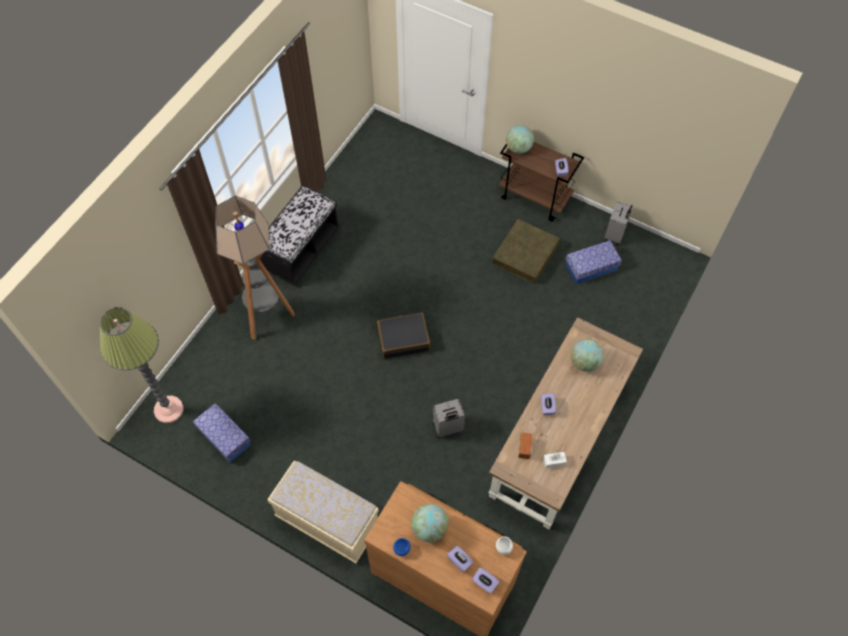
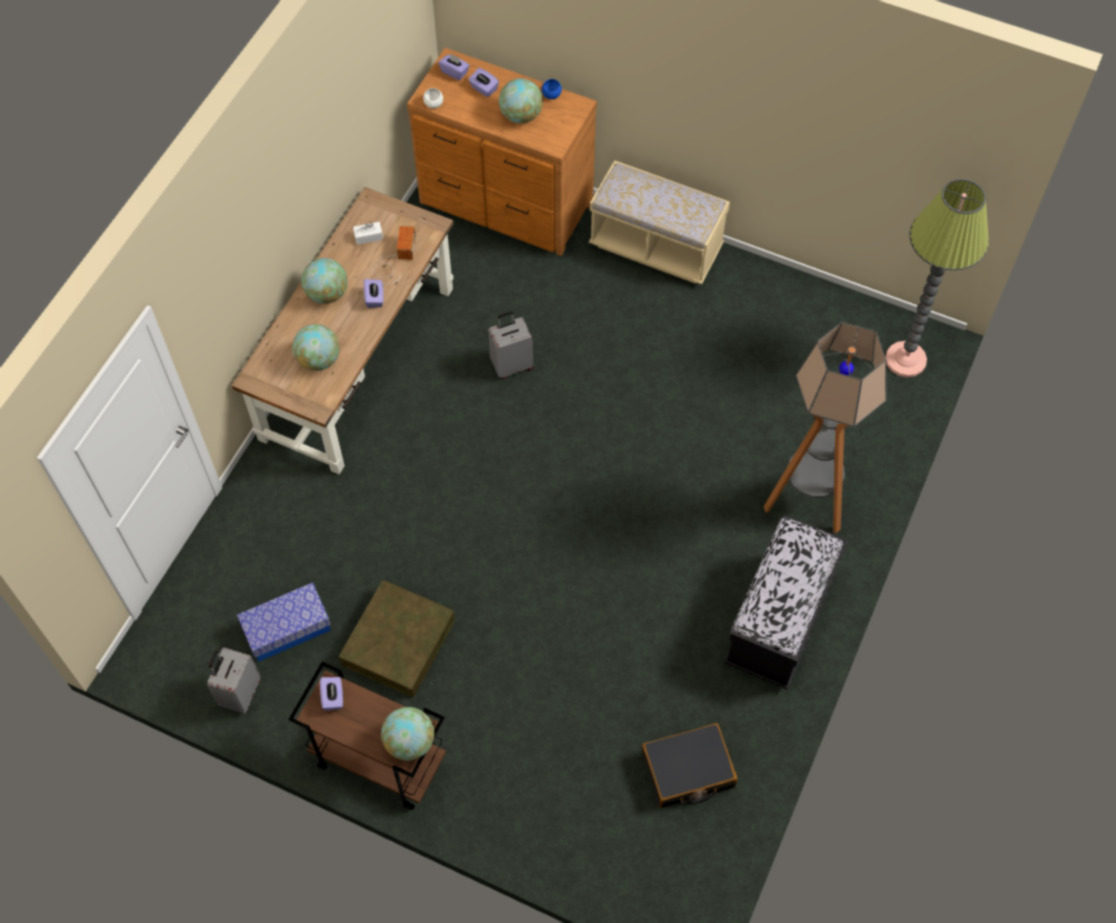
camera: 175 degrees right, 0 degrees up
storage box [193,403,251,462] -> none
black suitcase [377,313,430,359] -> black suitcase moved to [642,723,738,808]
none -> globe [301,258,347,304]

